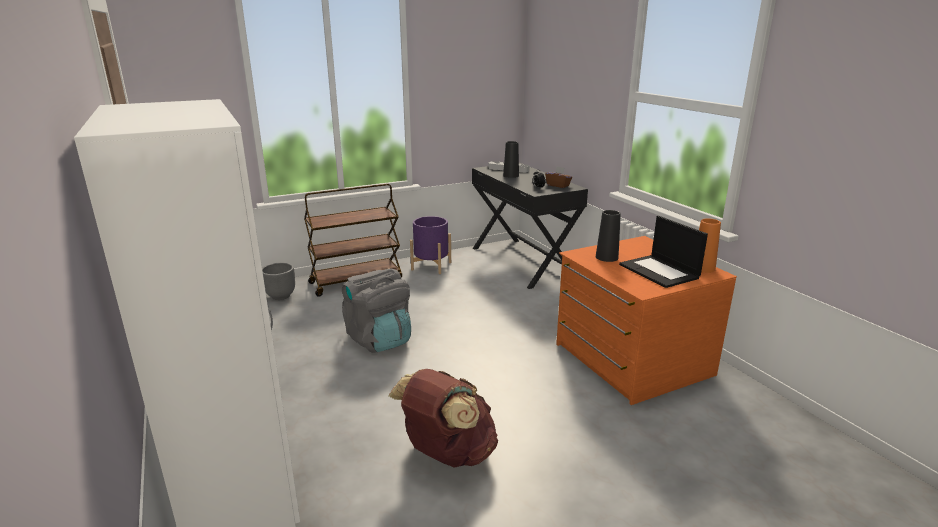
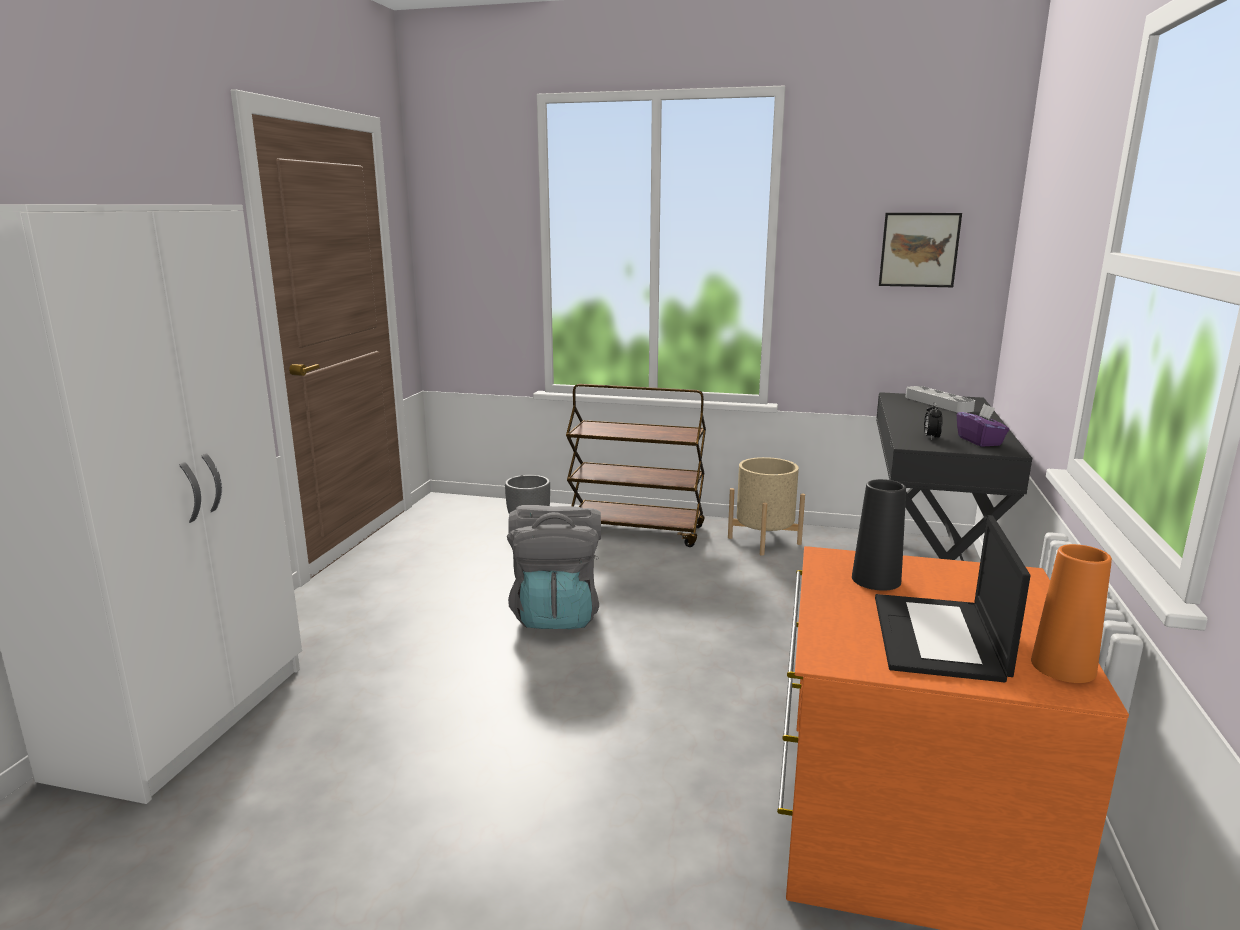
camera: 40 degrees right, 5 degrees down
brown backpack [388,369,498,468] -> none
purple planter [410,216,451,274] -> beige planter [728,457,805,556]
black vase [503,141,519,178] -> none
brown tissue box [545,167,572,188] -> purple tissue box [957,404,1009,447]
none -> picture [879,213,962,287]

